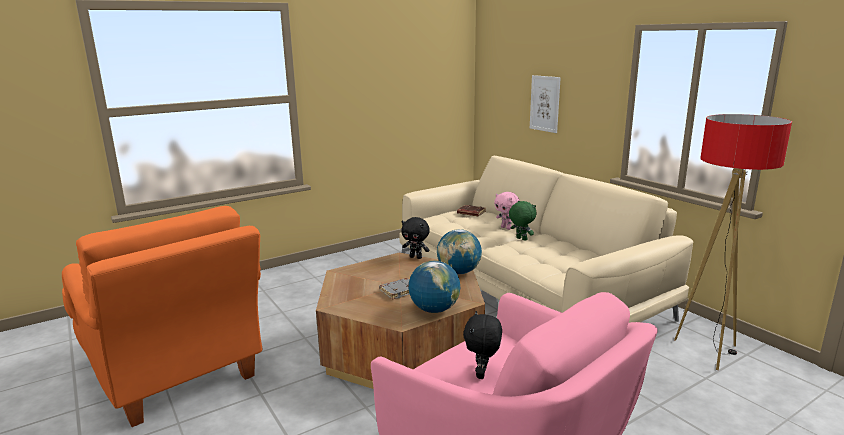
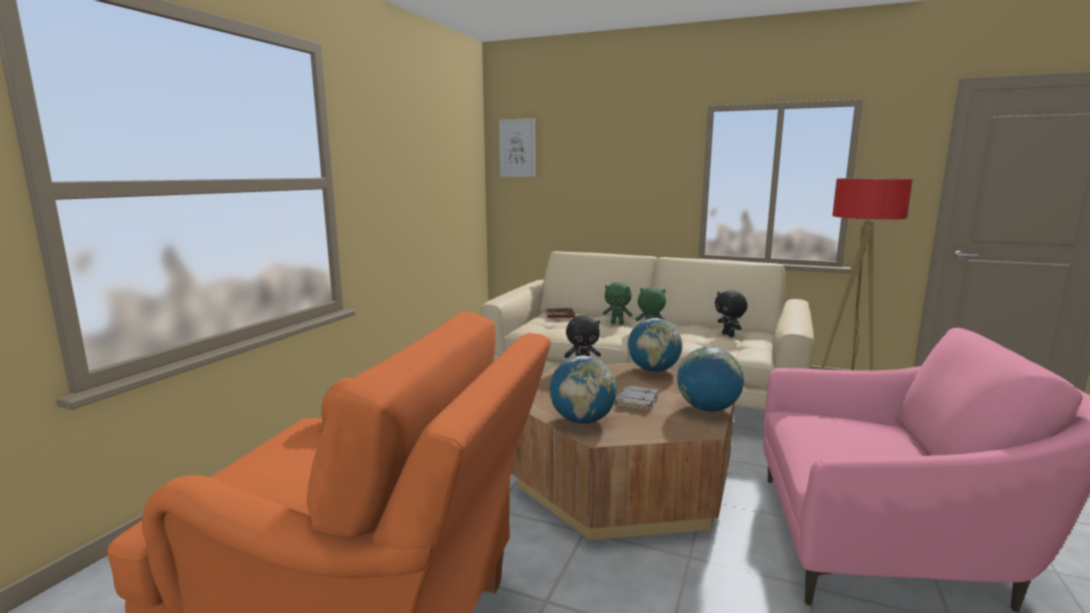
camera: 35 degrees left, 5 degrees down
black plush toy [463,311,502,379] -> black plush toy moved to [715,290,748,337]
pink plush toy [494,192,520,230] -> green plush toy [603,282,632,325]
picture [530,75,561,133] -> picture moved to [499,119,535,177]
none -> globe [549,355,617,424]

